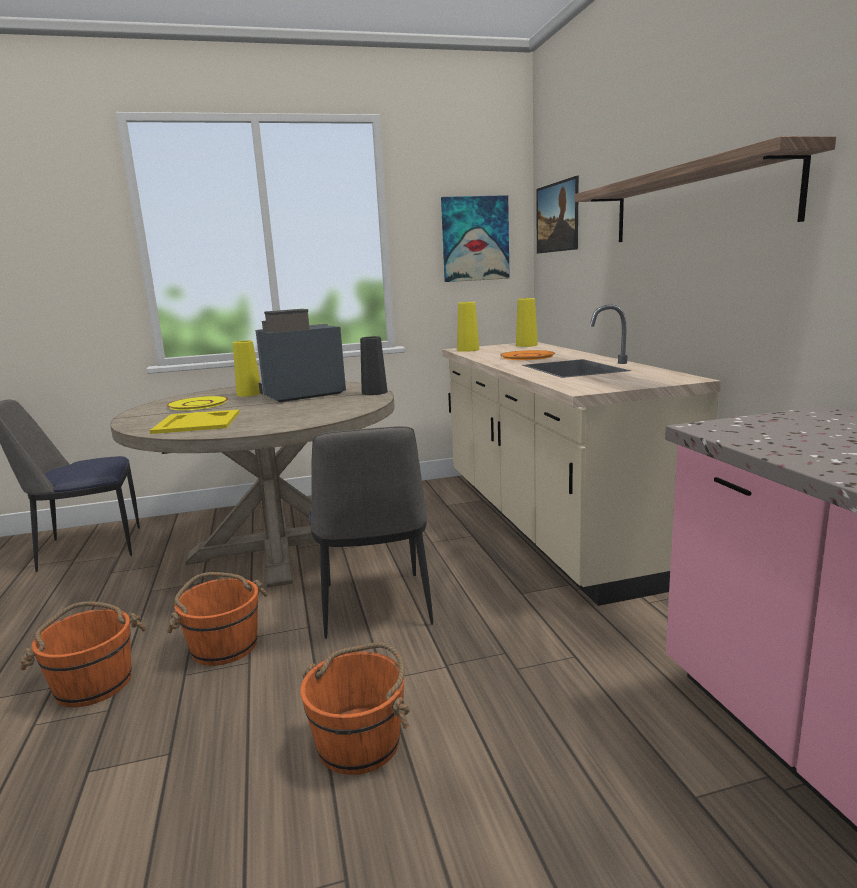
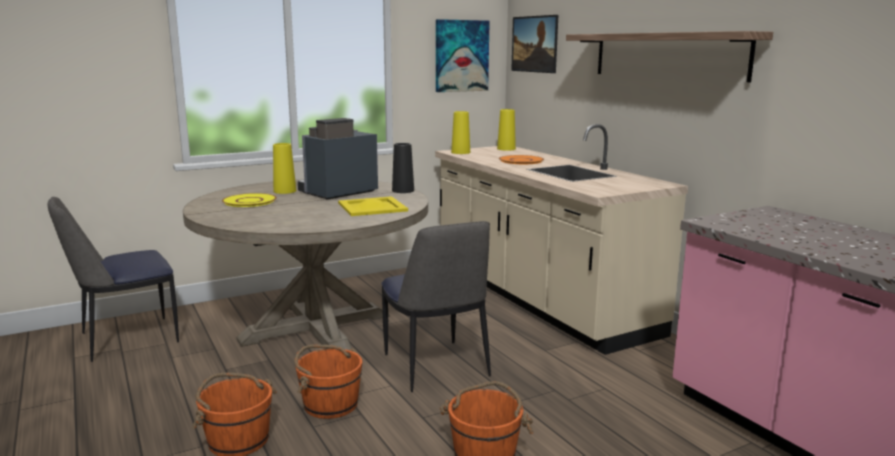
camera: 15 degrees left, 0 degrees up
yellow tray [150,409,239,434] -> yellow tray moved to [338,196,408,216]

